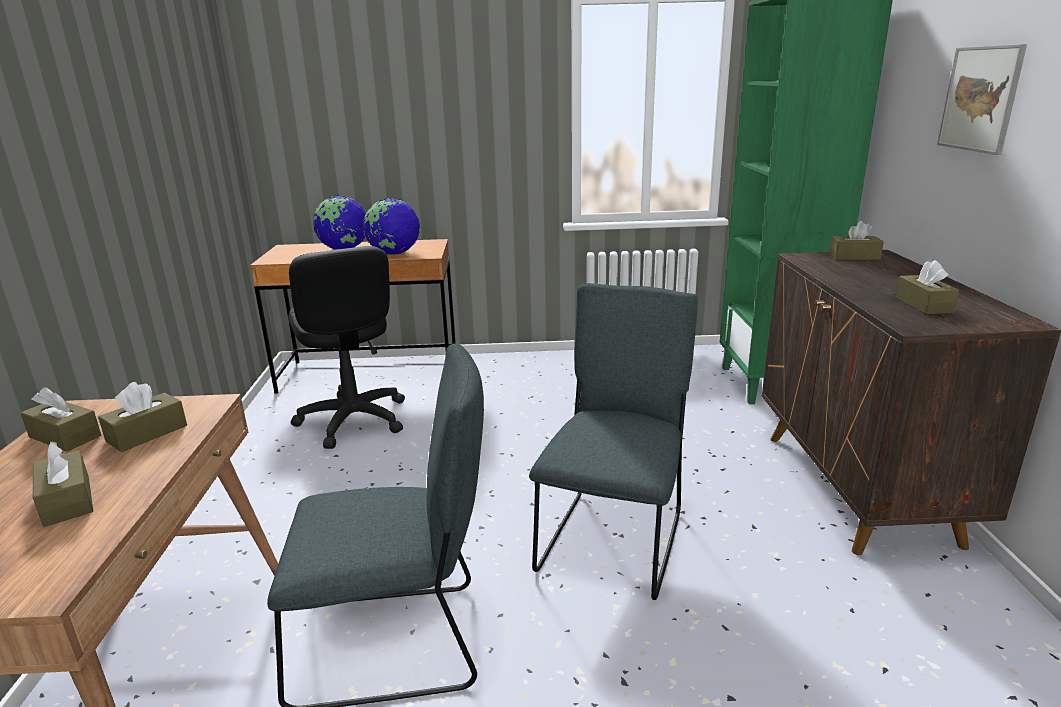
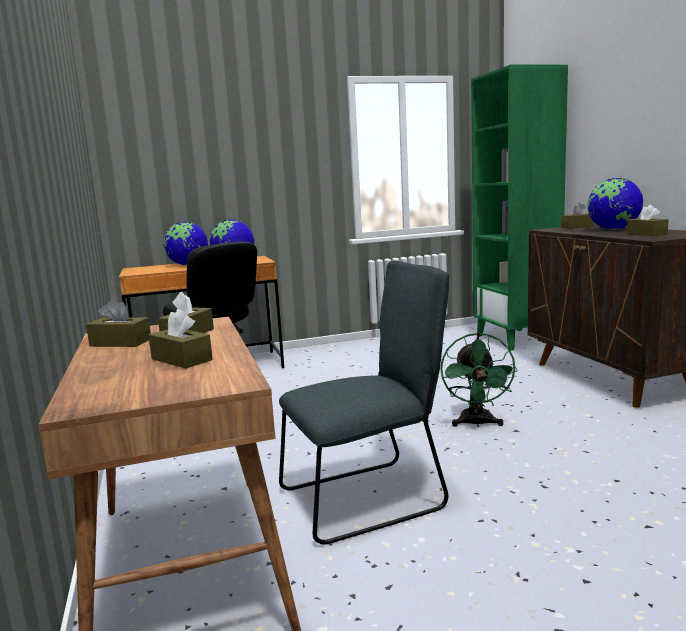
camera: 15 degrees left, 10 degrees down
grey chair [529,283,698,600] -> green fan [440,332,518,427]
picture [937,44,1027,155] -> none
none -> globe [587,178,643,230]

